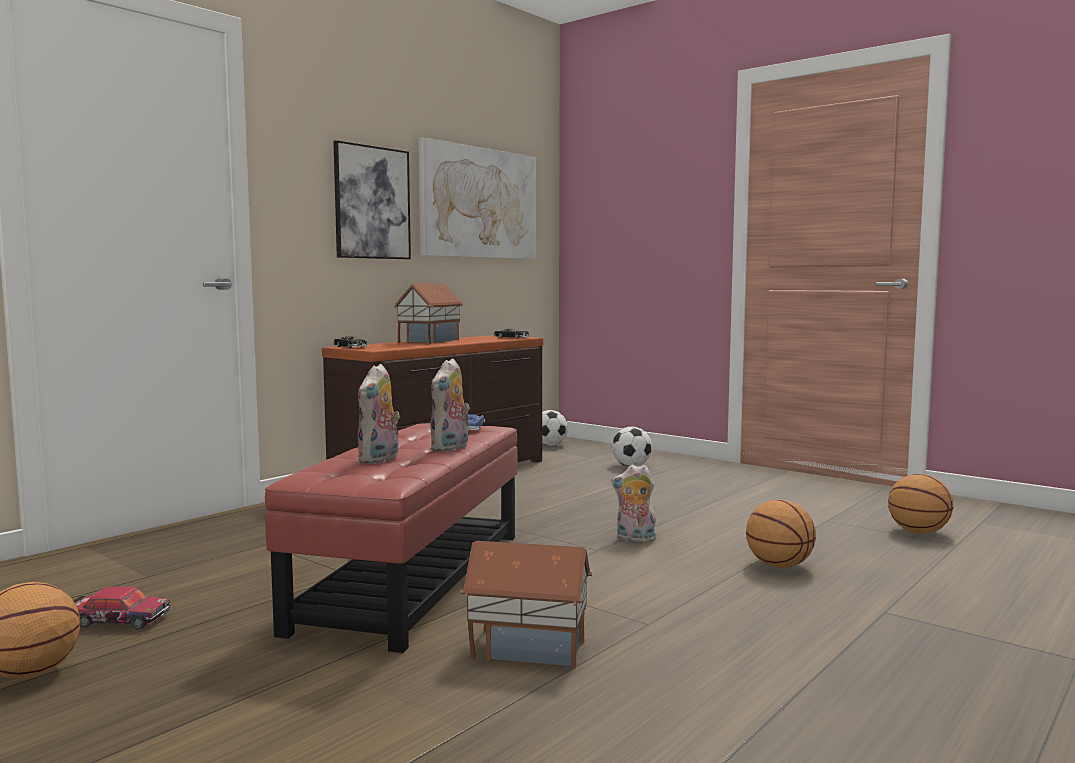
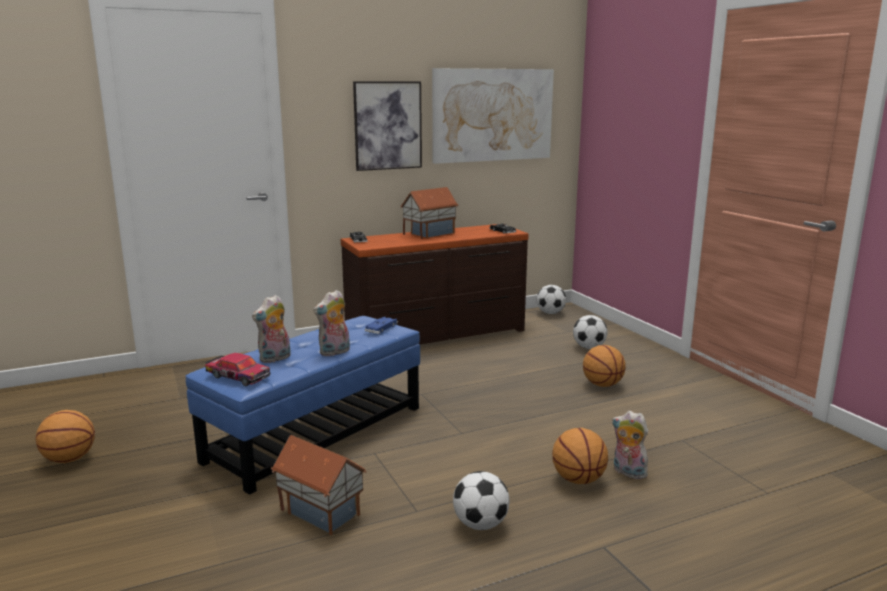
camera: 25 degrees right, 10 degrees up
toy car [73,587,170,630] -> toy car moved to [205,353,270,386]
red ottoman [265,423,518,653] -> blue ottoman [186,316,420,495]
plush toy [611,465,656,542] -> plush toy moved to [612,411,648,479]
basketball [888,474,953,534] -> basketball moved to [583,345,626,387]
none -> football [453,471,509,530]

